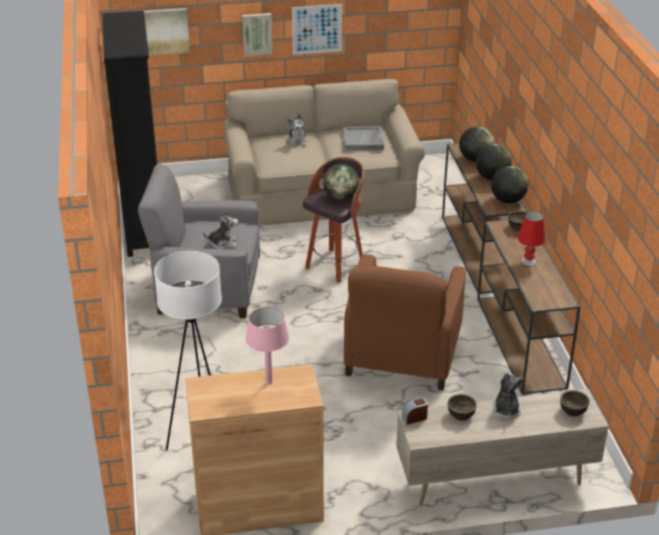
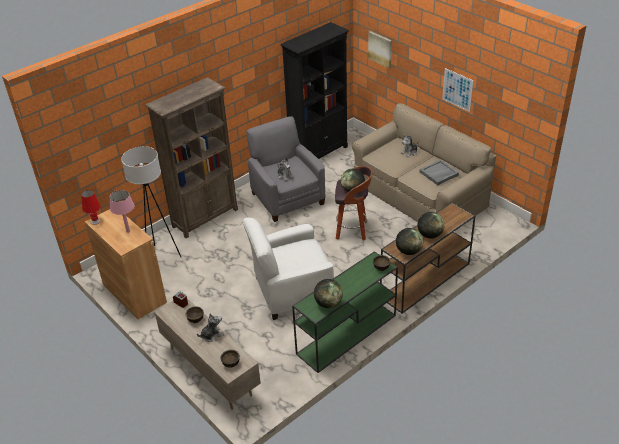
camera: 60 degrees right, 5 degrees up
picture [242,13,273,56] -> none
brown armchair [344,255,466,390] -> white armchair [243,217,334,320]
globe [459,126,495,162] -> globe moved to [314,279,343,308]
brown console table [477,219,580,395] -> green console table [292,251,398,373]
red table lamp [518,211,545,266] -> red table lamp moved to [81,190,101,225]
none -> brown bookcase [145,77,238,238]

